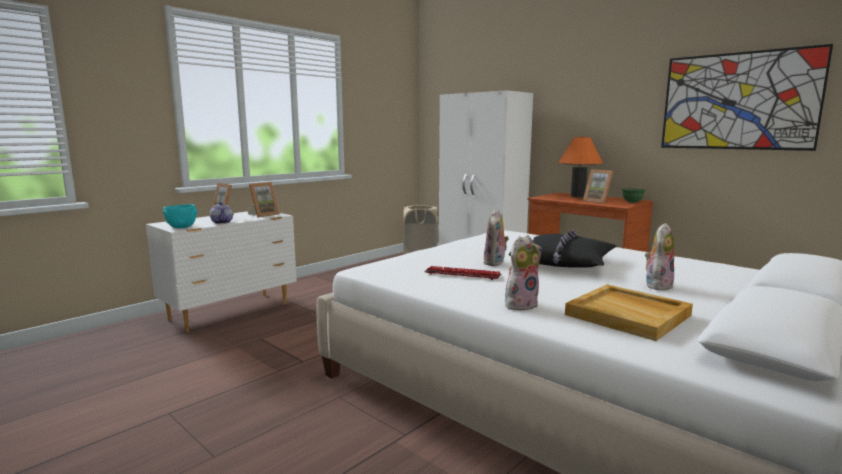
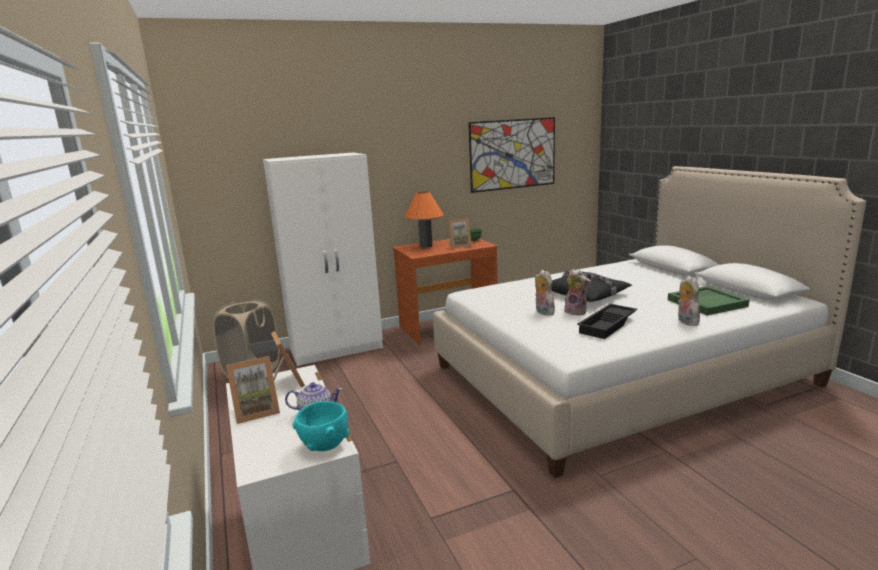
camera: 65 degrees left, 5 degrees up
keyboard [425,266,501,280] -> black tray [577,304,637,339]
beige tray [565,284,693,341] -> green tray [668,286,749,315]
plush toy [645,223,674,290] -> plush toy moved to [535,270,556,316]

